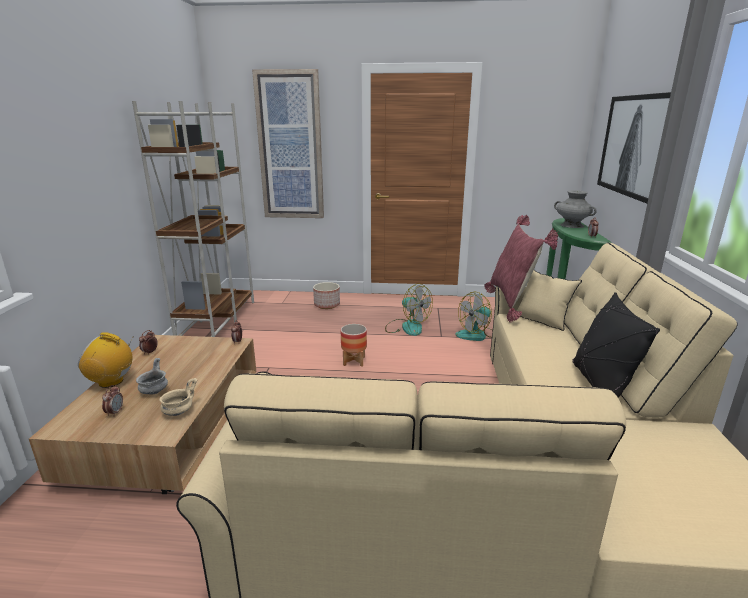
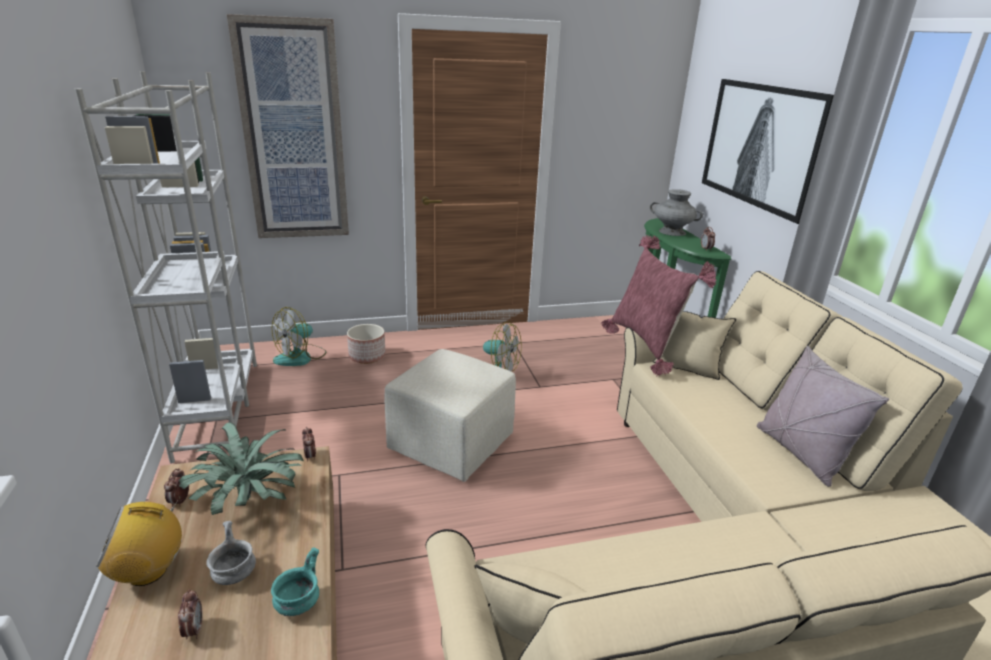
camera: 20 degrees left, 5 degrees up
brown bookcase [132,101,254,337] -> white bookcase [75,71,257,464]
beige bowl [159,378,197,416] -> turquoise bowl [271,547,319,616]
planter [341,324,367,367] -> beige ottoman [384,349,516,482]
fan [455,292,492,341] -> fan moved to [272,307,327,366]
black pillow [572,292,660,398] -> purple pillow [757,346,889,487]
none -> potted plant [179,422,304,515]

